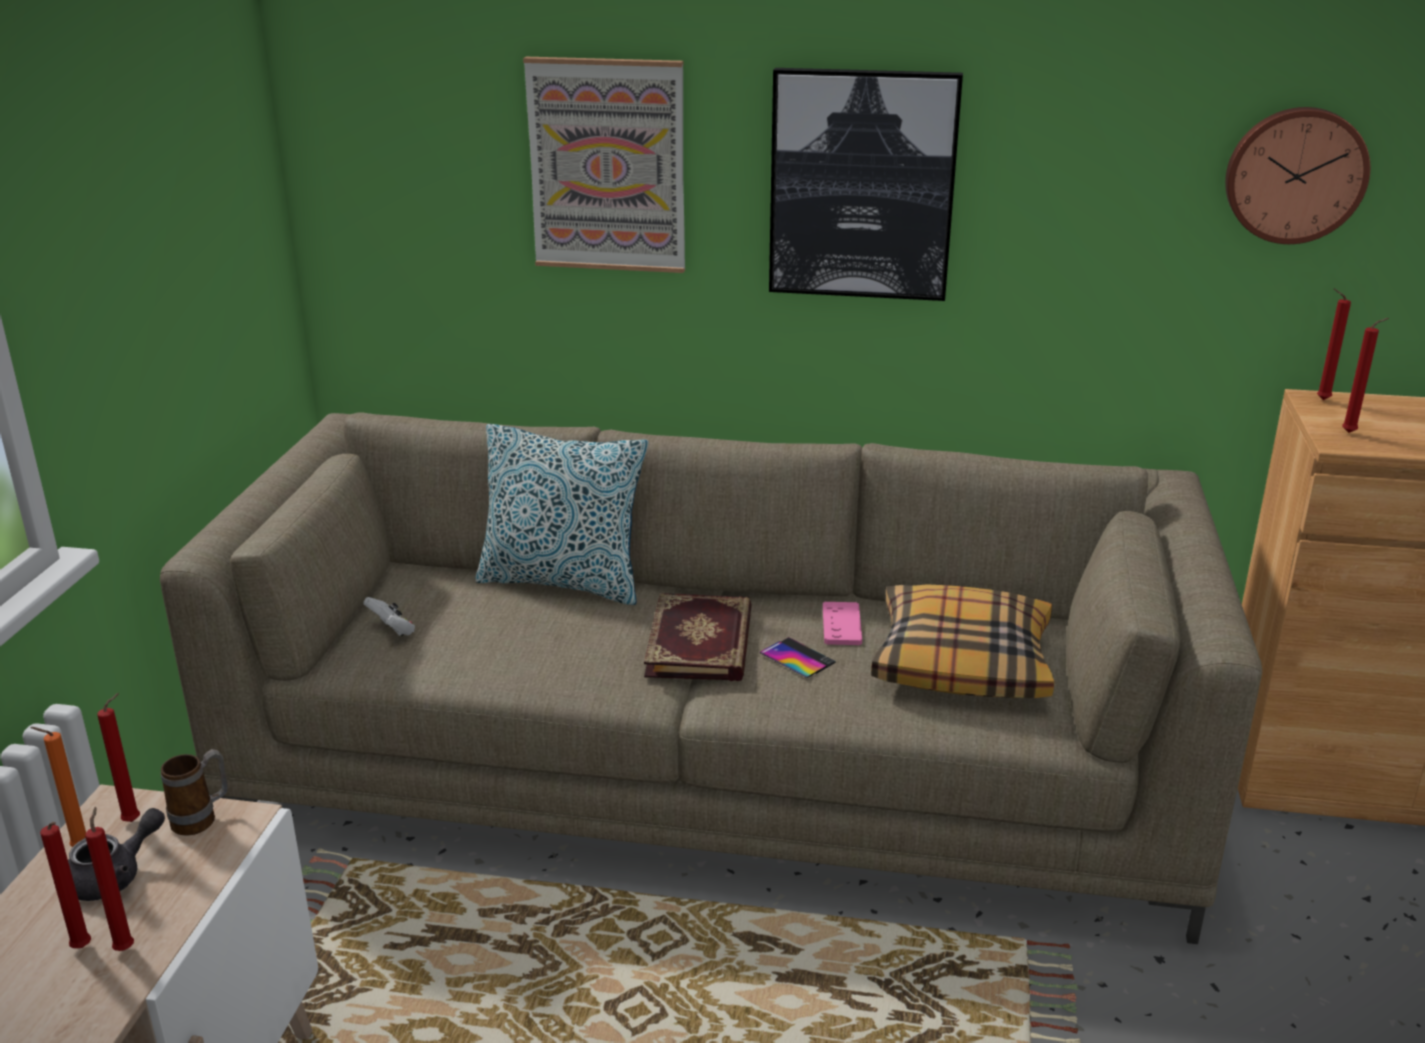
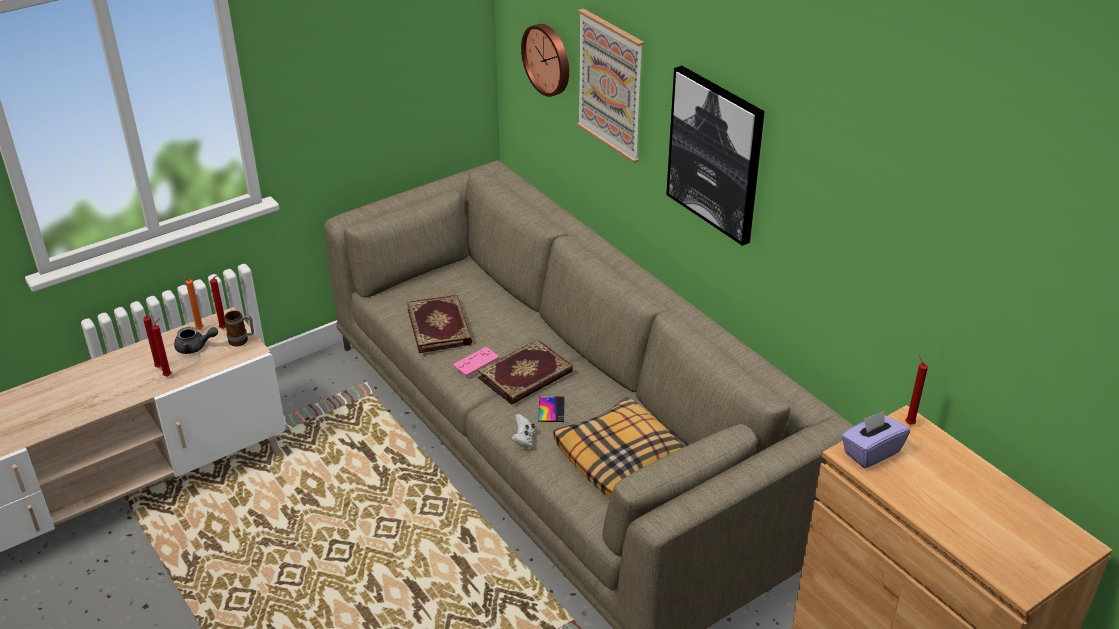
camera: 45 degrees right, 10 degrees up
white game controller [363,597,415,636] -> white game controller moved to [511,414,535,448]
pillow [475,424,649,605] -> none
pink game controller [823,602,862,645] -> pink game controller moved to [453,347,499,377]
wall clock [1225,107,1370,244] -> wall clock moved to [521,24,569,97]
red candle [1342,318,1389,433] -> purple tissue box [841,410,910,468]
none -> book [407,295,472,353]

